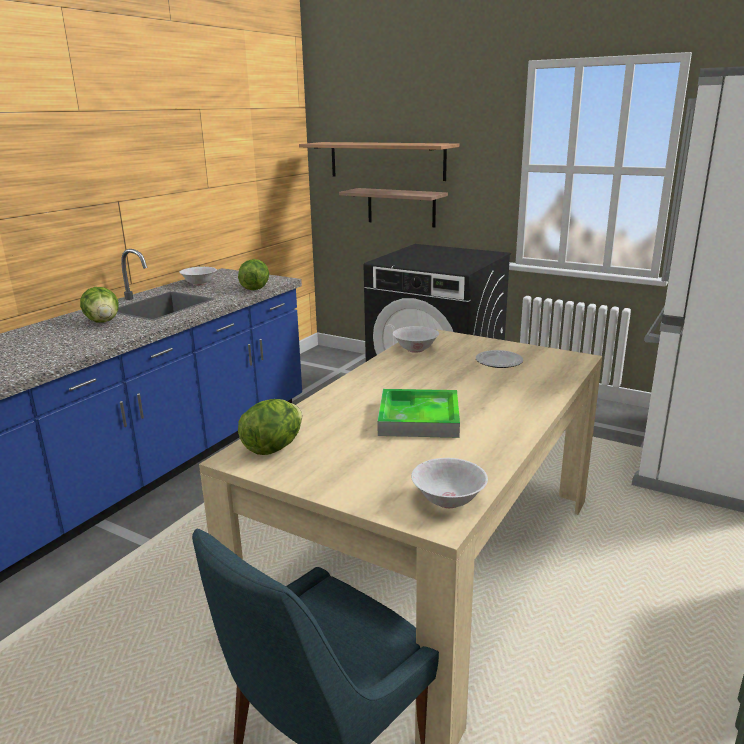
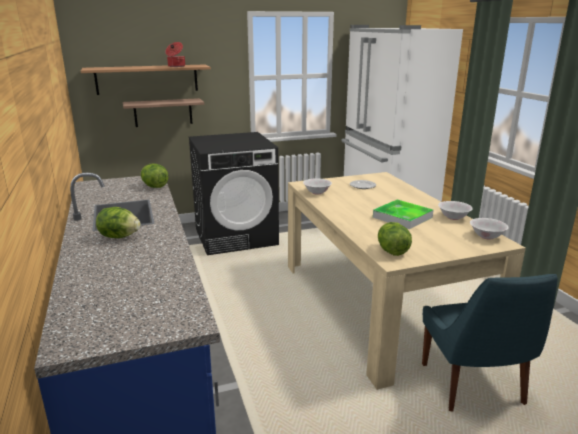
camera: 50 degrees left, 0 degrees up
white bowl [179,267,217,286] -> white bowl moved to [438,201,473,220]
none -> cooking pot [165,42,185,67]

